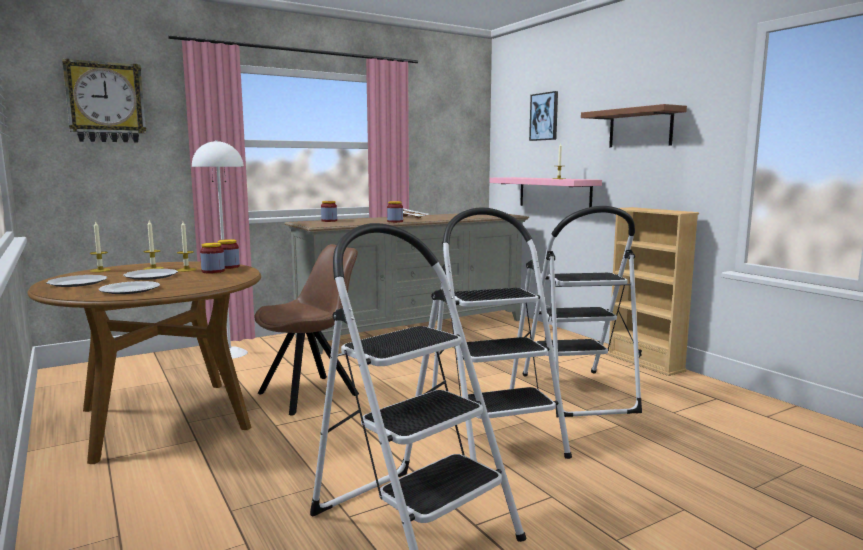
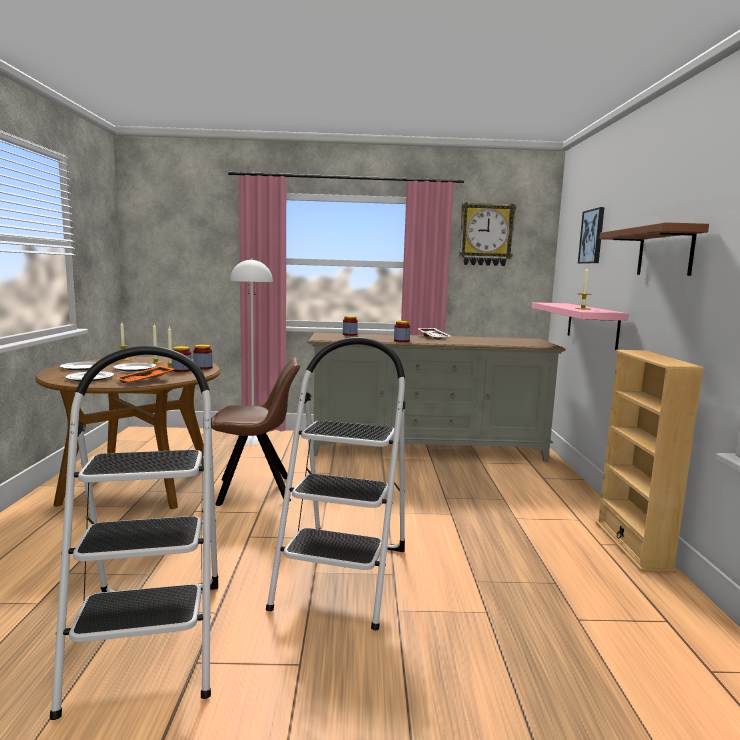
camera: 30 degrees right, 0 degrees up
wall clock [62,58,146,143] -> wall clock moved to [459,202,516,266]
step ladder [523,206,642,417] -> none
none -> orange tray [116,366,174,383]

